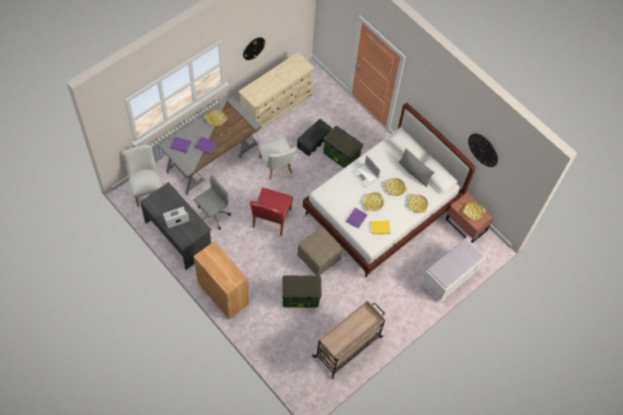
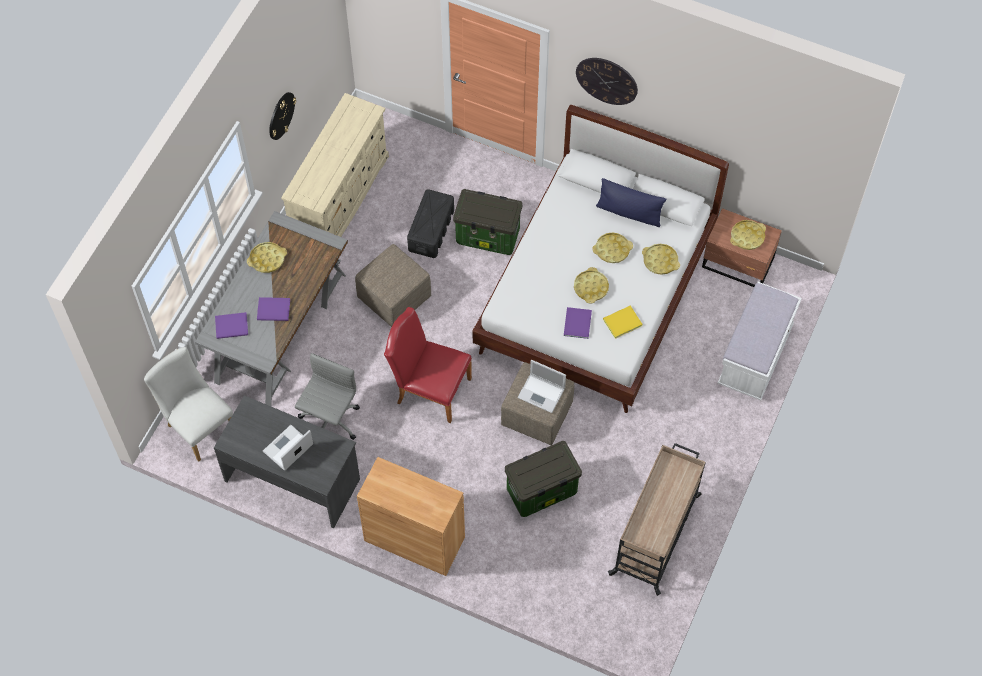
camera: 20 degrees left, 0 degrees up
red chair [250,188,293,236] -> red chair turned 120 degrees clockwise [384,307,472,423]
white chair [258,137,297,180] -> beige ottoman [355,244,431,327]
laptop [352,155,381,187] -> laptop moved to [517,360,566,413]
grey pillow [399,148,435,187] -> blue pillow [596,178,666,227]
wall clock [468,133,498,167] -> wall clock moved to [576,58,638,105]

